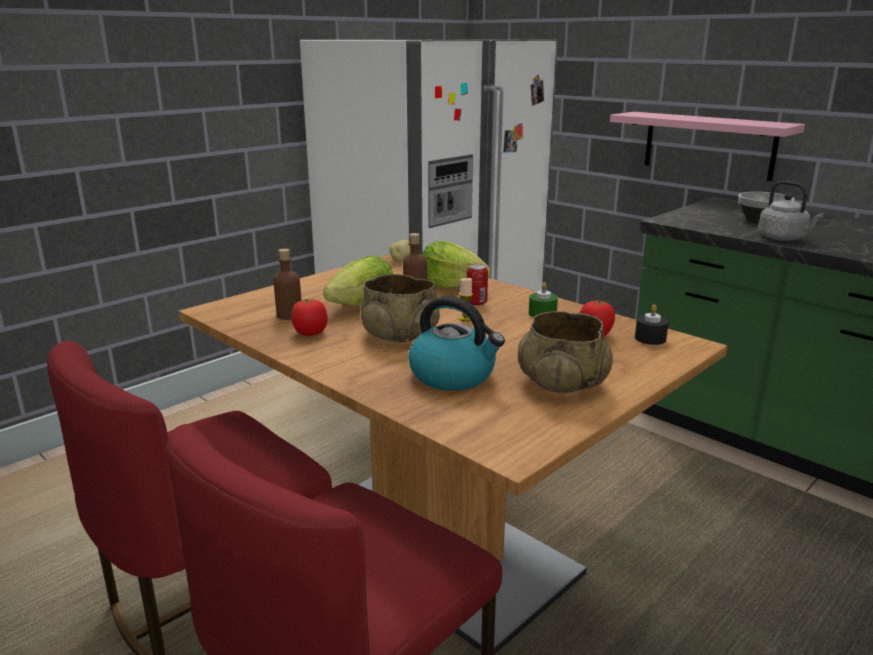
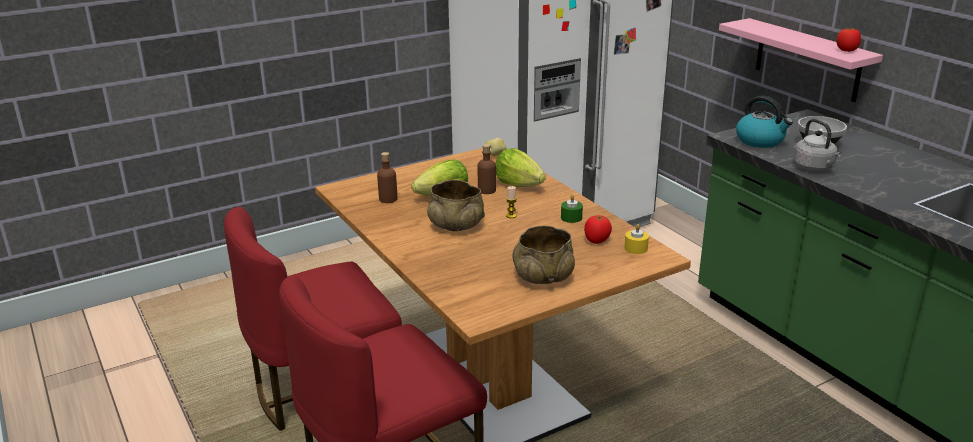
camera: 15 degrees right, 5 degrees up
tomato [291,298,328,336] -> tomato moved to [836,28,861,52]
kettle [408,296,505,390] -> kettle moved to [736,96,793,148]
can [467,264,488,306] -> none
black candle [635,304,669,345] -> yellow candle [625,224,649,254]

